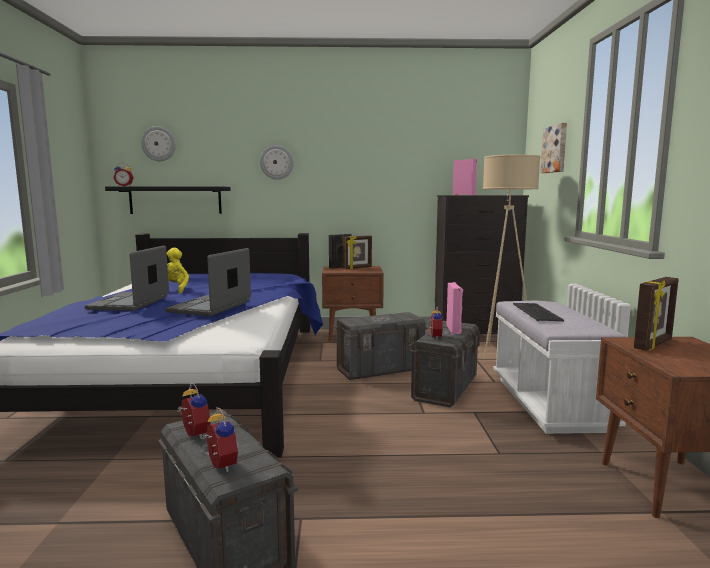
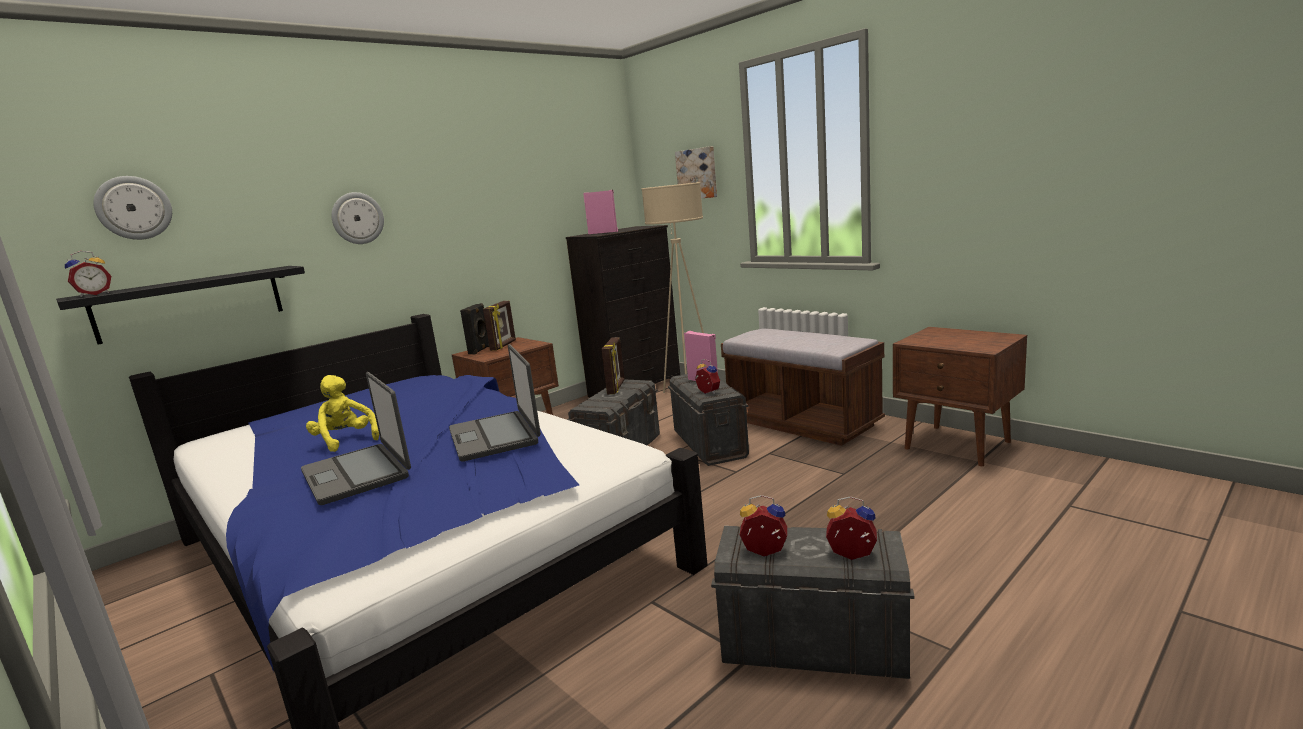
camera: 40 degrees left, 5 degrees up
white bench [493,301,626,434] -> brown bench [721,329,885,446]
keyboard [513,303,564,321] -> none
picture frame [634,277,678,351] -> picture frame moved to [601,337,625,394]

